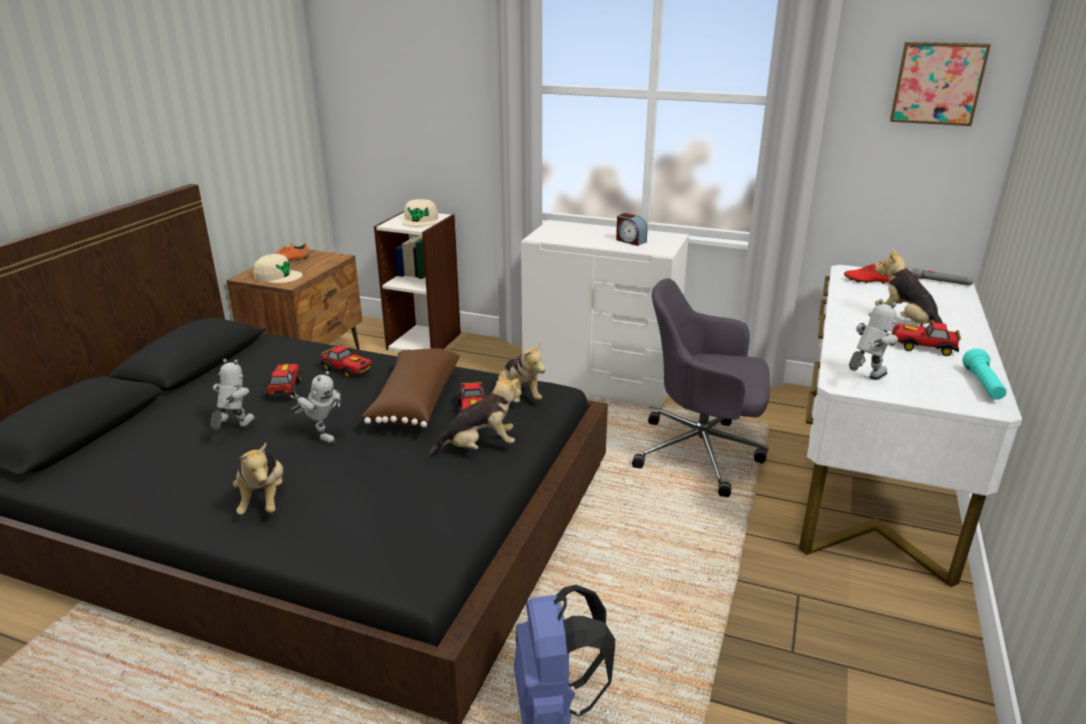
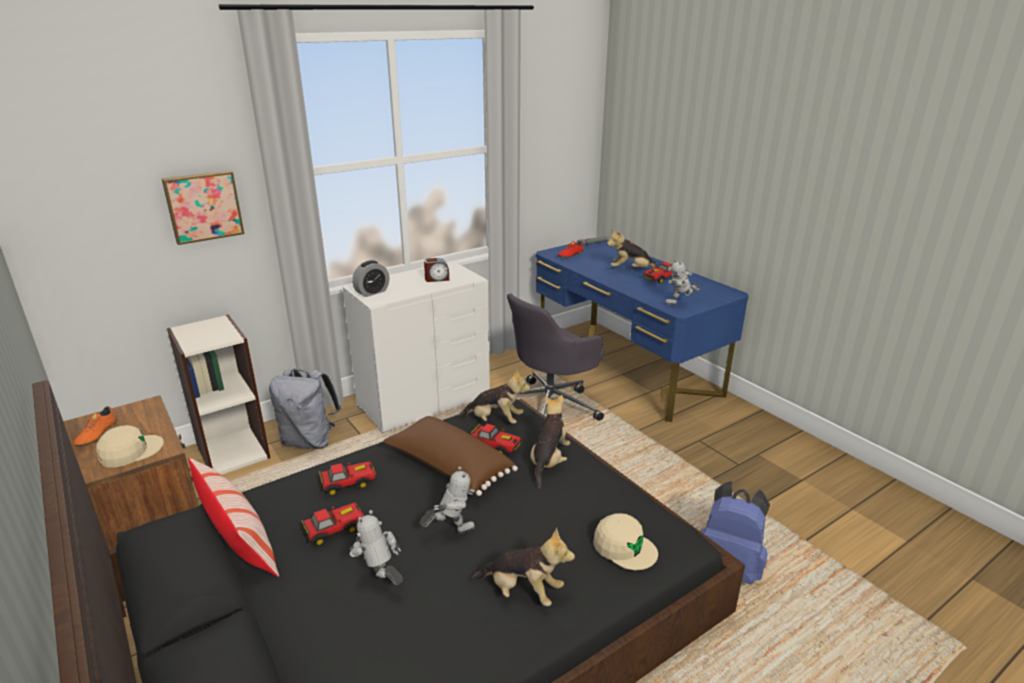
camera: 55 degrees left, 0 degrees up
toy car [264,364,301,399] -> toy car turned 120 degrees clockwise [301,502,364,546]
beige cap [402,199,438,227] -> beige cap moved to [593,513,658,570]
white desk [799,265,1022,587] -> blue desk [536,241,749,422]
toy robot [849,299,898,380] -> toy robot turned 105 degrees counterclockwise [665,259,701,305]
picture [890,42,991,126] -> picture moved to [162,170,244,245]
turquoise flashlight [962,348,1007,400] -> none
none -> pillow [188,457,279,577]
none -> grey backpack [269,368,341,449]
none -> alarm clock [352,260,389,297]

